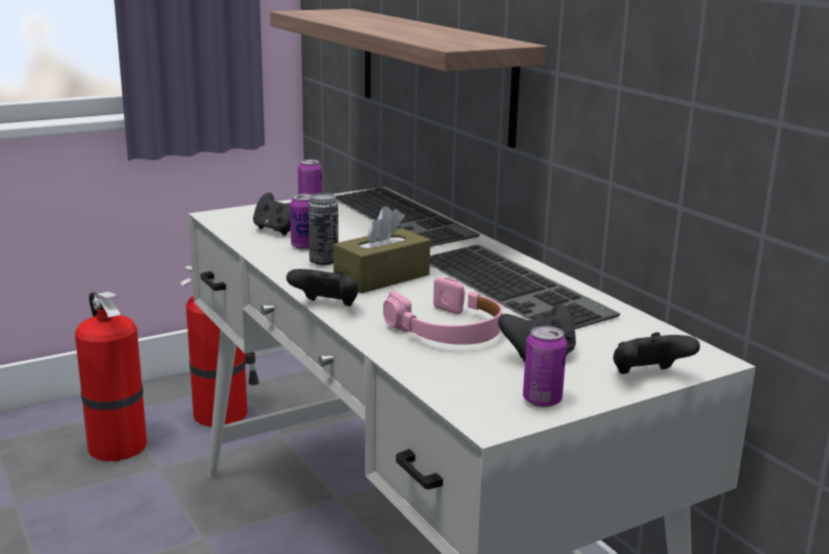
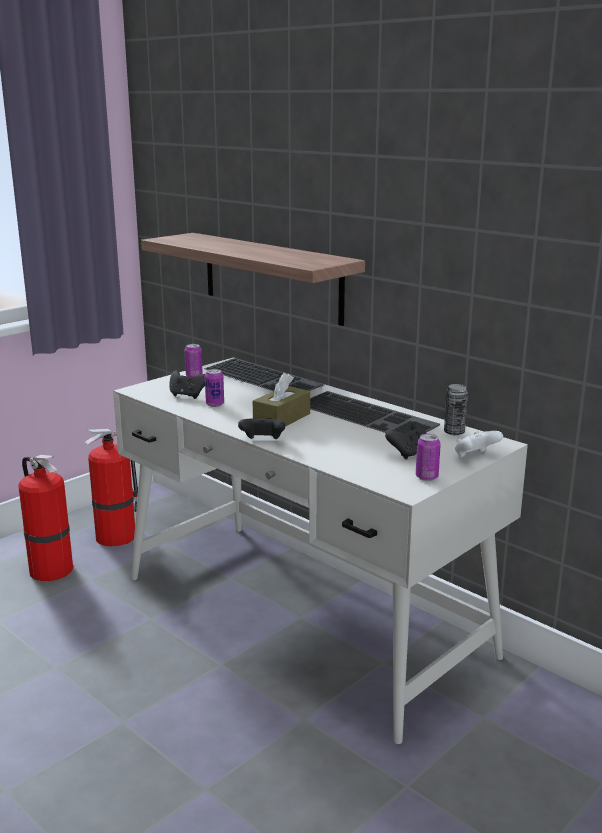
camera: 15 degrees left, 0 degrees up
can [308,193,338,266] -> can moved to [444,384,468,435]
pink headphones [383,277,503,345] -> none
black game controller [613,332,700,374] -> white game controller [455,431,503,458]

